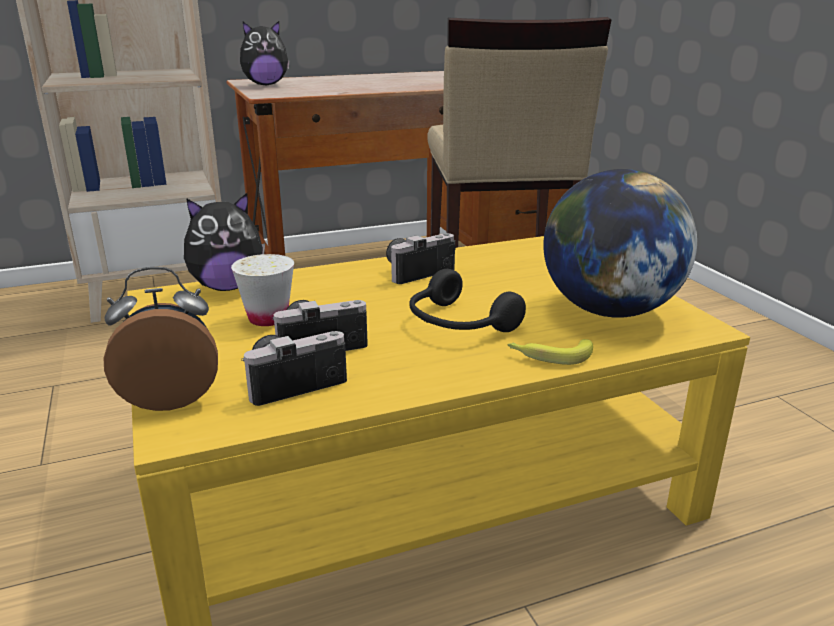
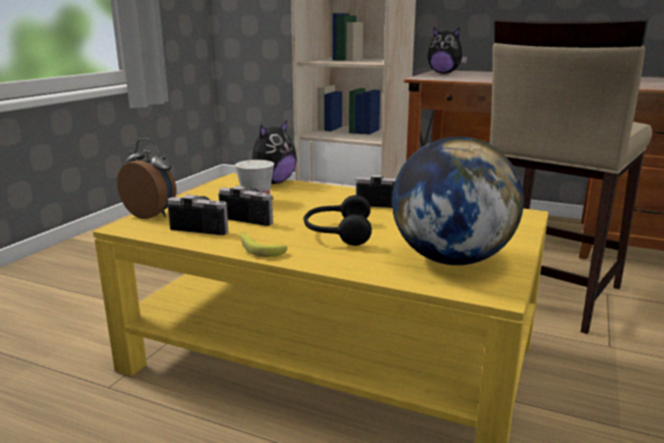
camera: 45 degrees right, 5 degrees down
plush toy [184,193,265,291] -> plush toy turned 75 degrees counterclockwise [245,120,297,184]
banana [507,339,593,365] -> banana moved to [241,232,287,257]

